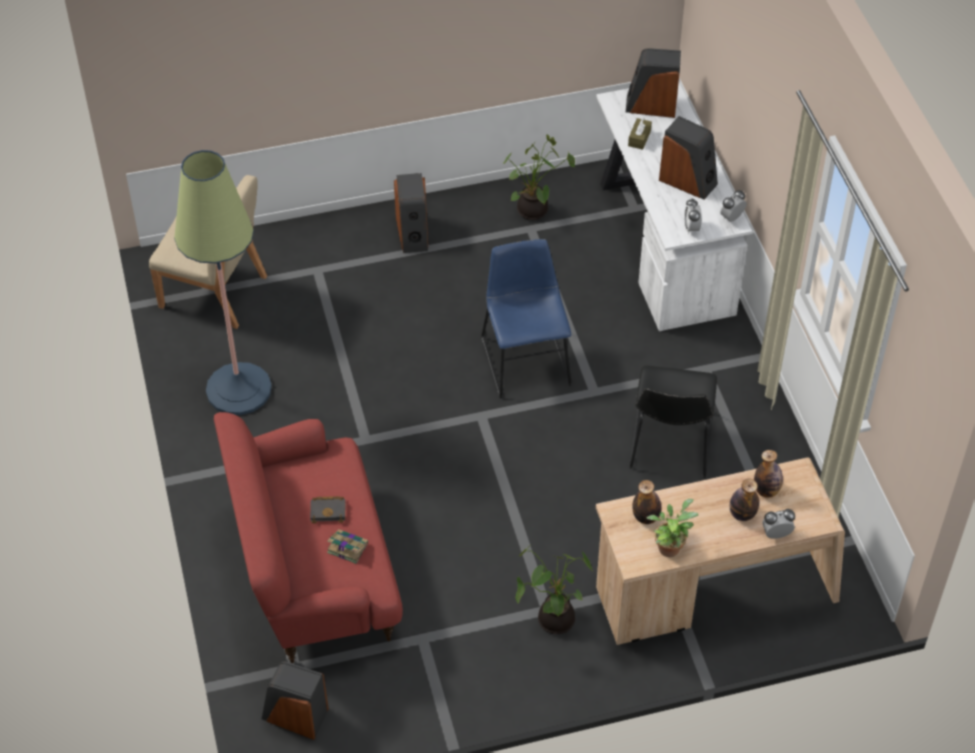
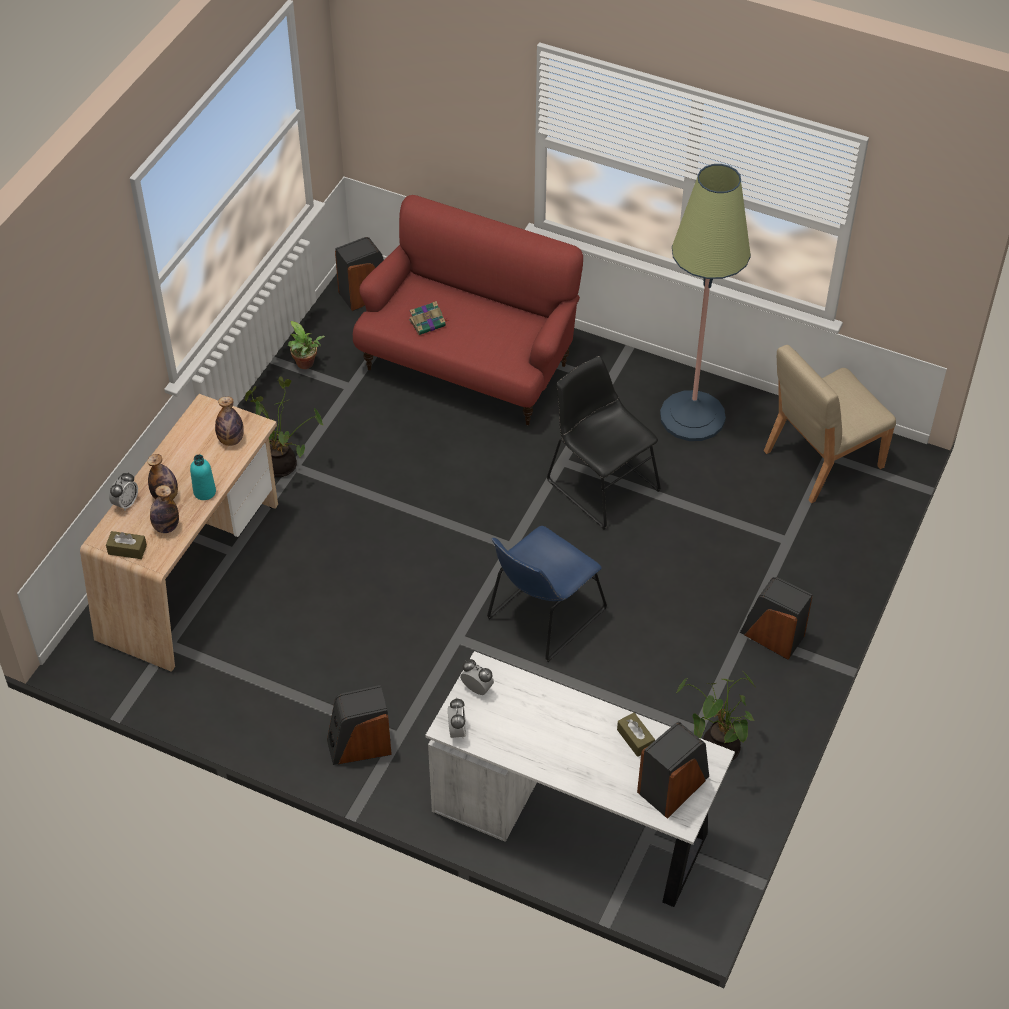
camera: 130 degrees right, 0 degrees up
black book [310,496,345,524] -> none
blue chair [481,239,572,398] -> blue chair turned 105 degrees clockwise [487,526,607,662]
black chair [629,365,717,478] -> black chair moved to [547,356,661,529]
potted plant [647,499,698,557] -> potted plant moved to [288,321,325,369]
speaker [659,116,718,200] -> speaker moved to [327,685,392,765]
none -> brown tissue box [106,531,147,559]
none -> turquoise bottle [190,454,216,500]

